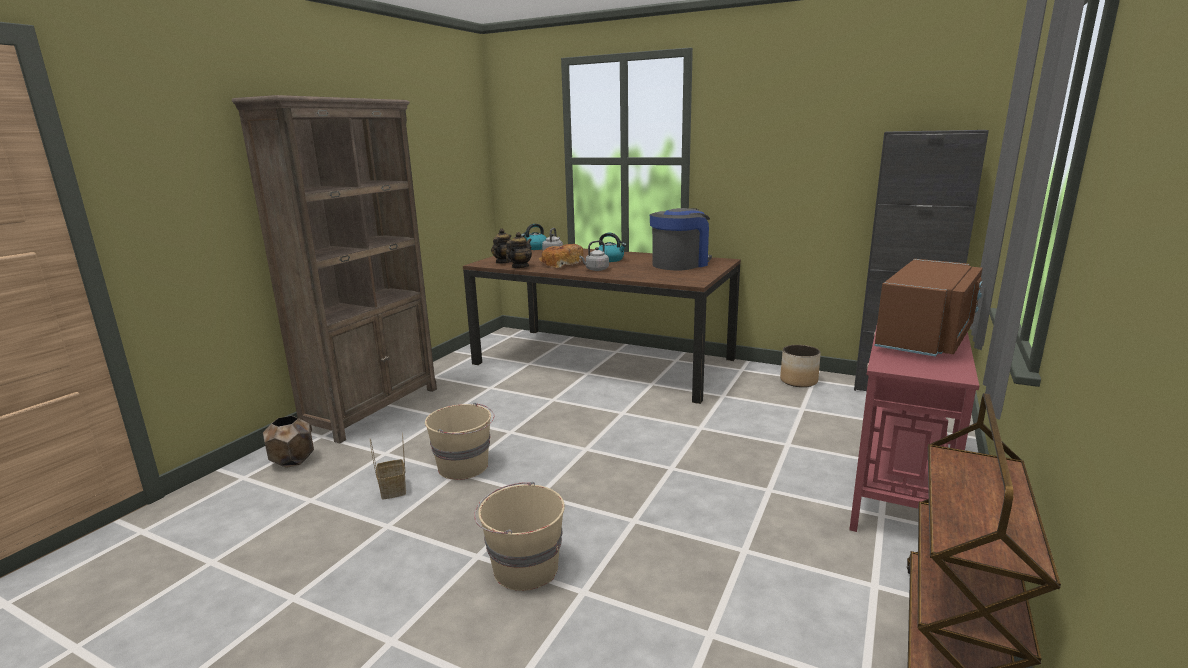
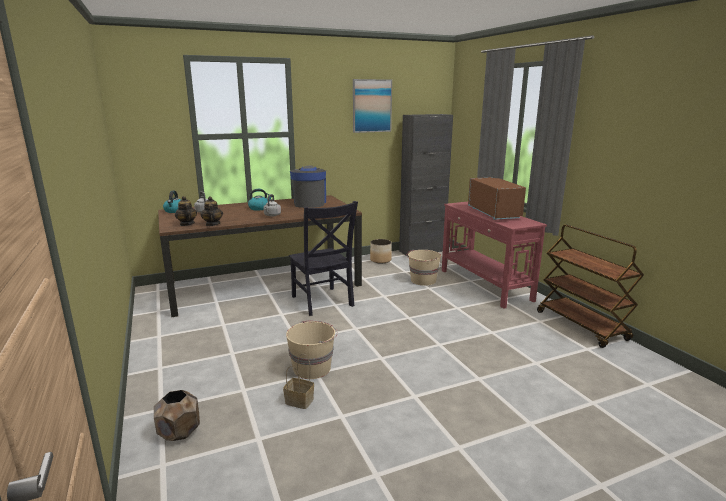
camera: 50 degrees left, 0 degrees up
brown bookcase [232,95,437,443] -> none
beige bucket [474,482,565,591] -> beige bucket moved to [407,250,441,286]
bread [539,244,584,268] -> none
none -> black chair [289,201,358,316]
none -> picture [353,79,392,133]

